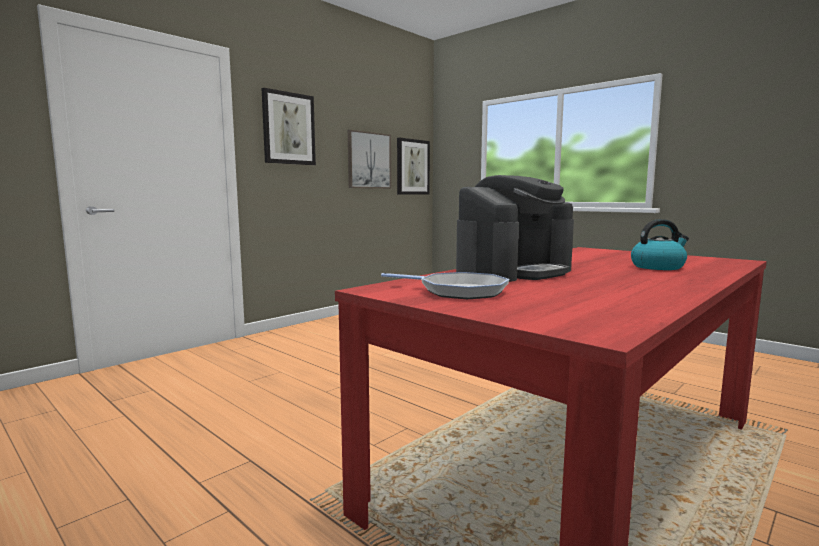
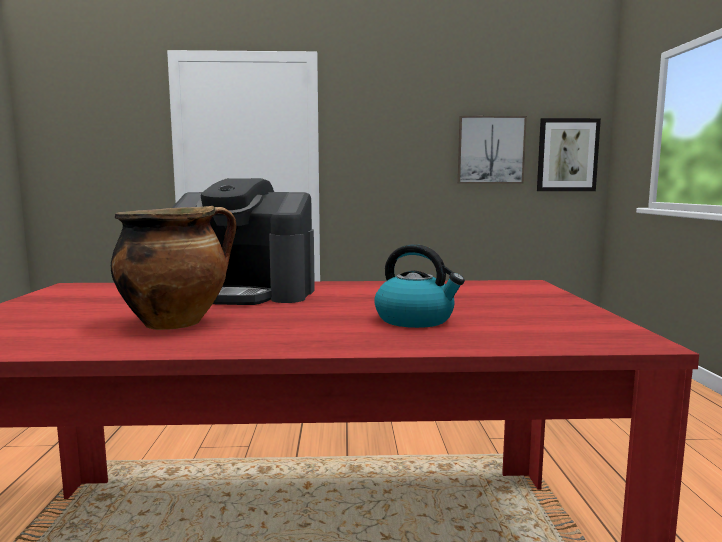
camera: 45 degrees right, 0 degrees up
picture [262,88,316,165] -> none
frying pan [381,272,509,299] -> none
none -> cooking pot [111,206,236,330]

